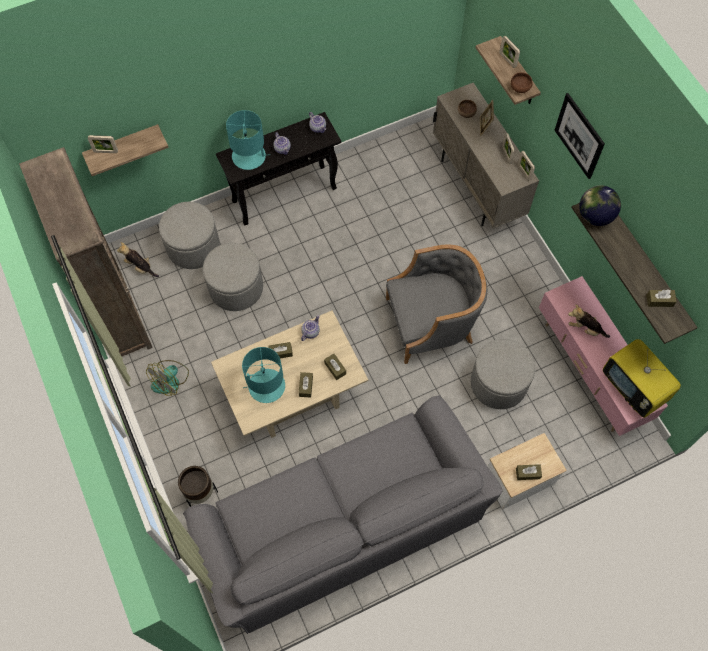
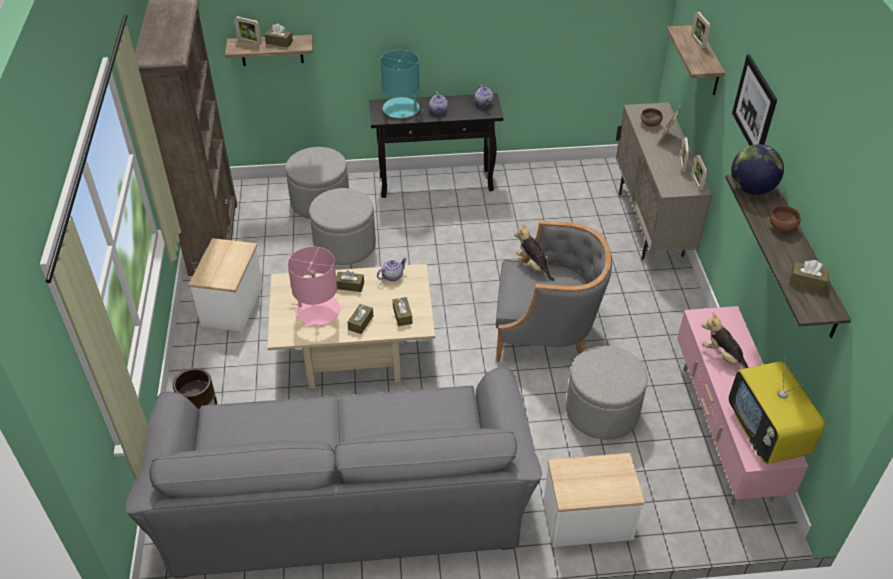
camera: 20 degrees right, 20 degrees down
plush toy [117,242,159,277] -> plush toy moved to [514,223,555,281]
fan [146,360,189,396] -> side table [188,238,263,332]
turquoise table lamp [242,347,285,403] -> pink table lamp [288,246,340,326]
brown bowl [511,72,532,93] -> brown bowl moved to [770,205,801,232]
brown tissue box [516,464,542,480] -> brown tissue box moved to [265,24,293,48]

